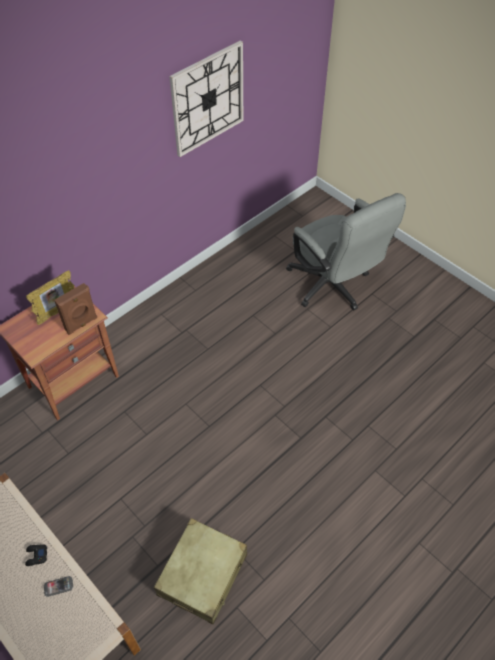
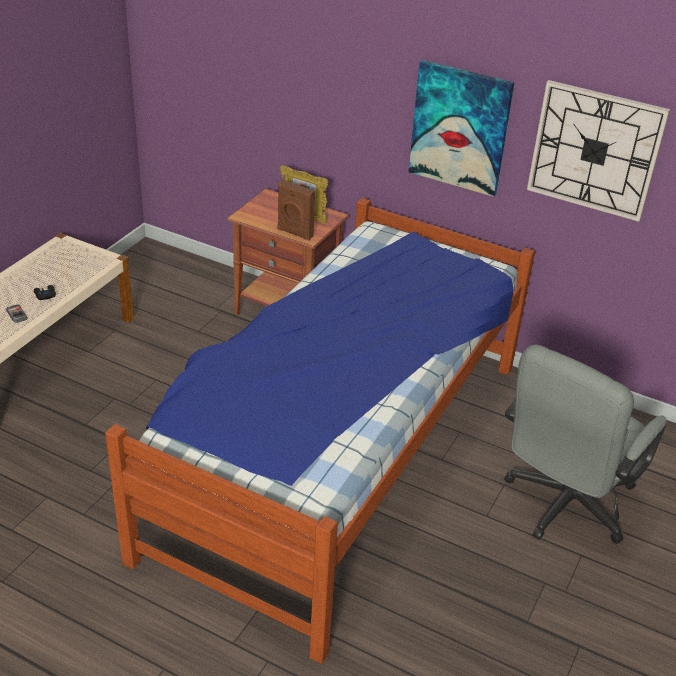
camera: 70 degrees right, 15 degrees down
beige suitcase [154,518,247,624] -> none
none -> bed [105,198,535,664]
none -> picture [408,60,514,197]

